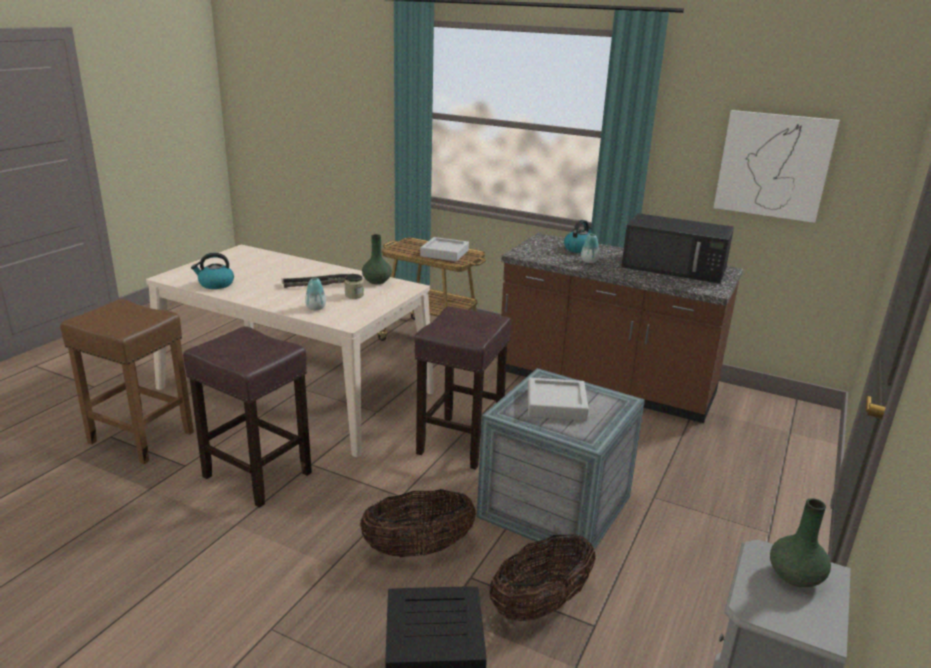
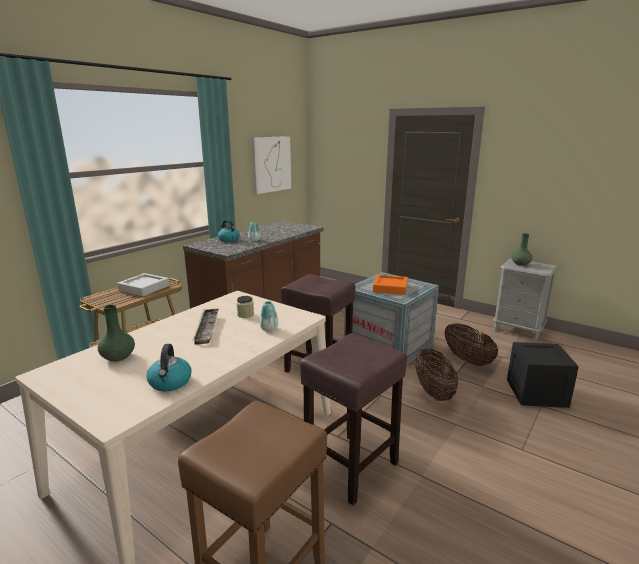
camera: 80 degrees left, 5 degrees down
green vase [362,234,392,284] -> green vase moved to [97,305,135,362]
grey tray [528,377,589,421] -> orange tray [373,275,408,295]
black microwave [621,213,734,284] -> none

